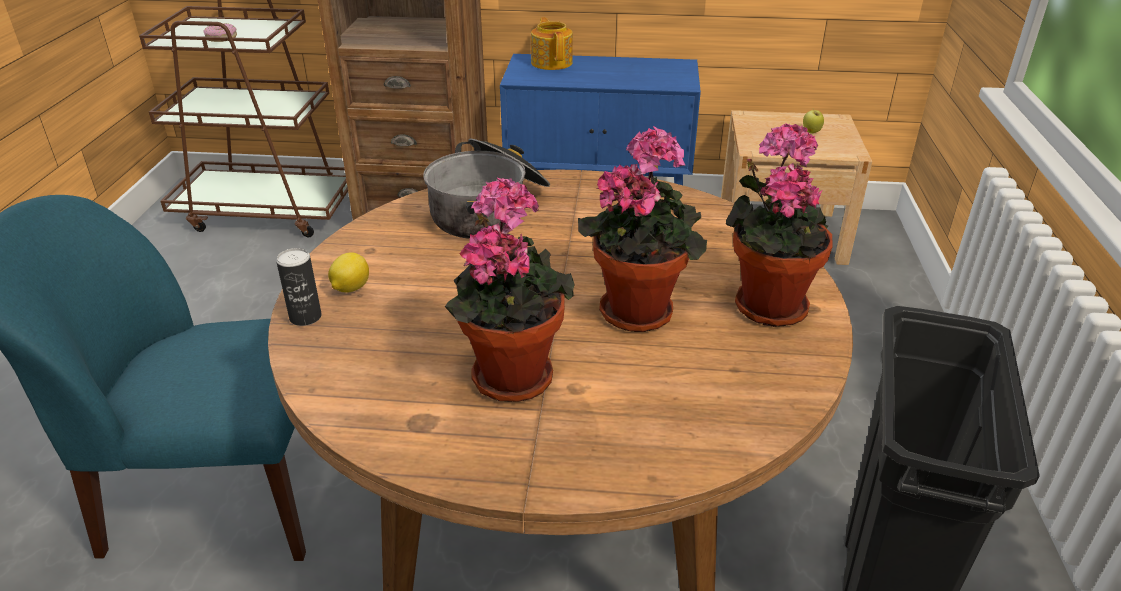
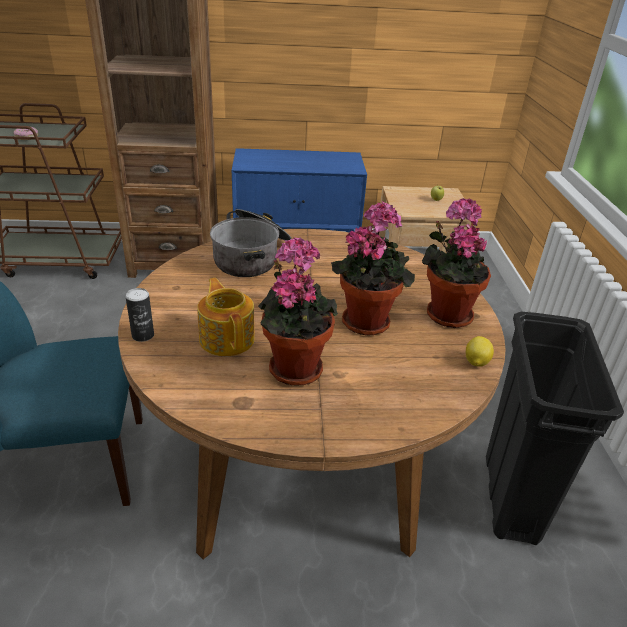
camera: 10 degrees left, 0 degrees up
lemon [328,252,369,293] -> lemon moved to [466,336,494,367]
teapot [531,17,573,70] -> teapot moved to [197,278,255,356]

